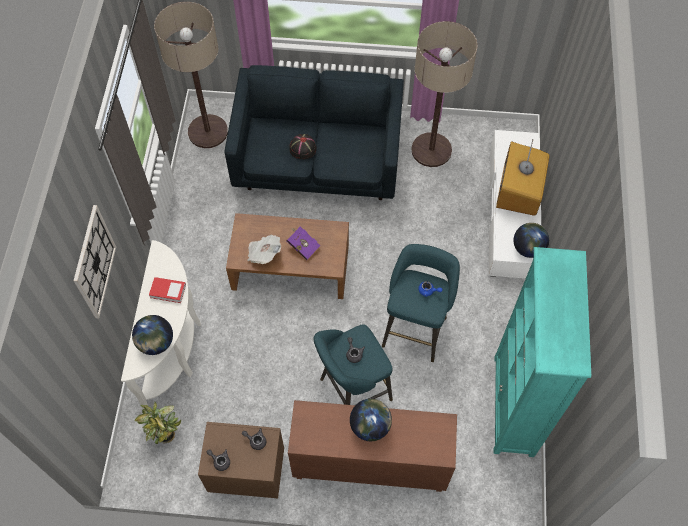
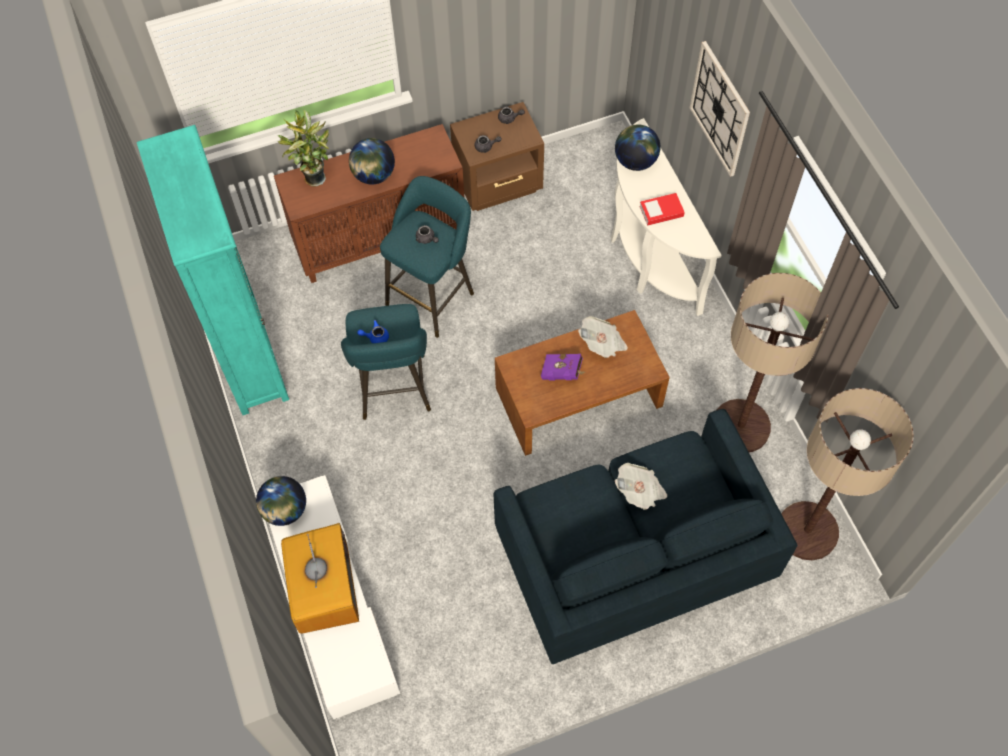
camera: 155 degrees right, 0 degrees up
potted plant [134,402,181,444] -> potted plant moved to [278,110,329,186]
black hat [289,134,317,159] -> newspaper [615,463,667,510]
floor lamp [411,21,478,167] -> floor lamp moved to [717,273,828,453]

